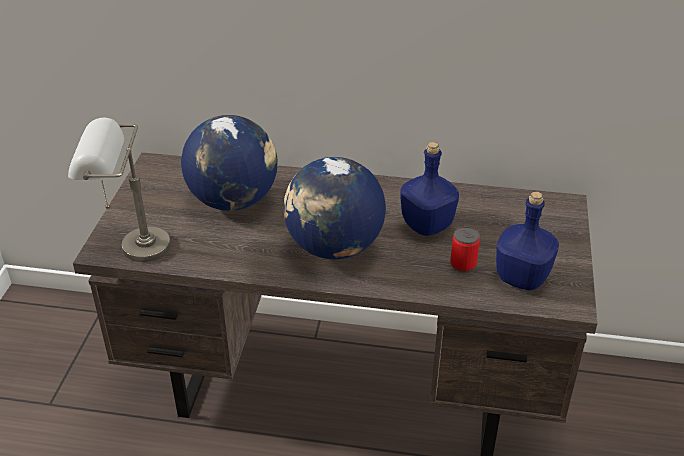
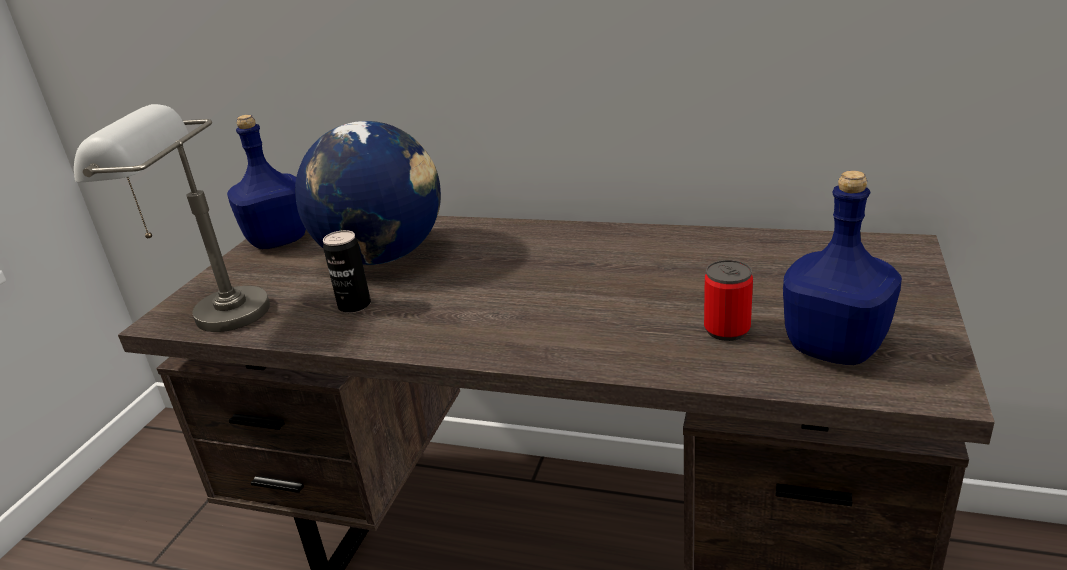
camera: 10 degrees right, 10 degrees down
globe [283,157,386,259] -> none
blue bottle [400,142,459,236] -> blue bottle moved to [227,115,306,249]
none -> can [323,230,371,313]

